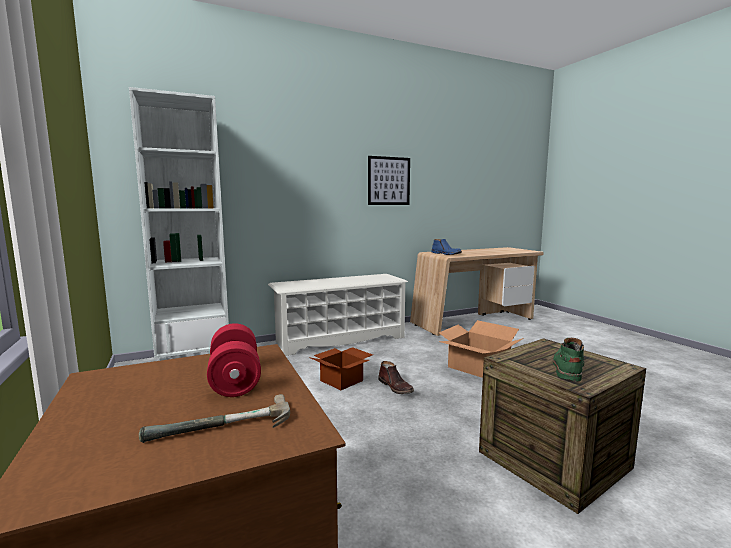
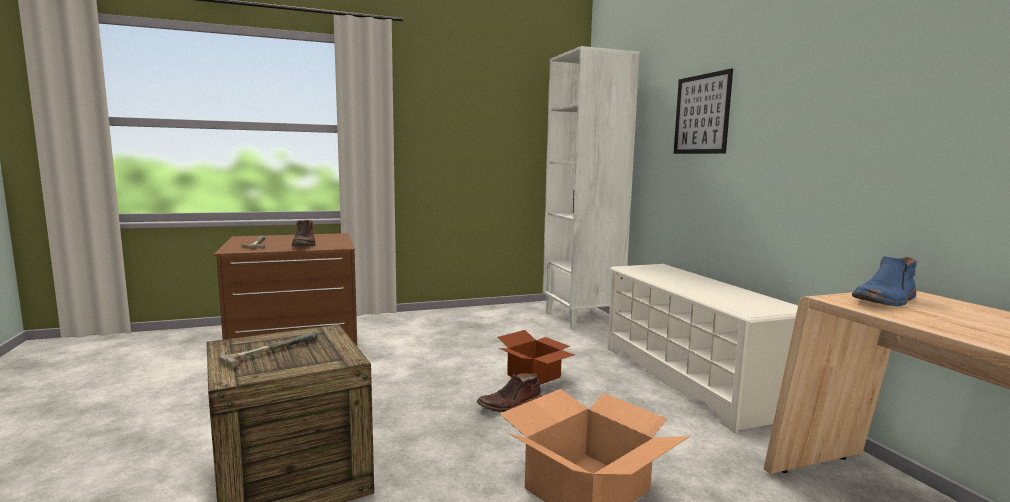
camera: 95 degrees right, 0 degrees up
red dumbbell [207,323,261,397] -> brown boot [292,220,316,247]
picture [368,156,410,205] -> picture moved to [674,69,733,154]
green boot [553,338,584,382] -> hammer [220,332,317,368]

